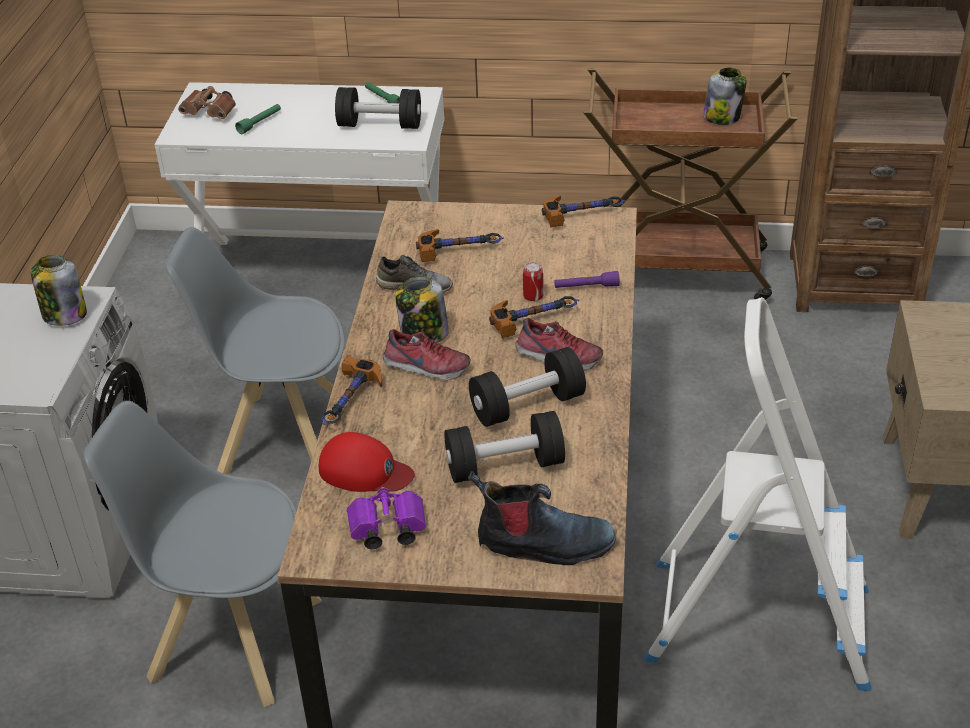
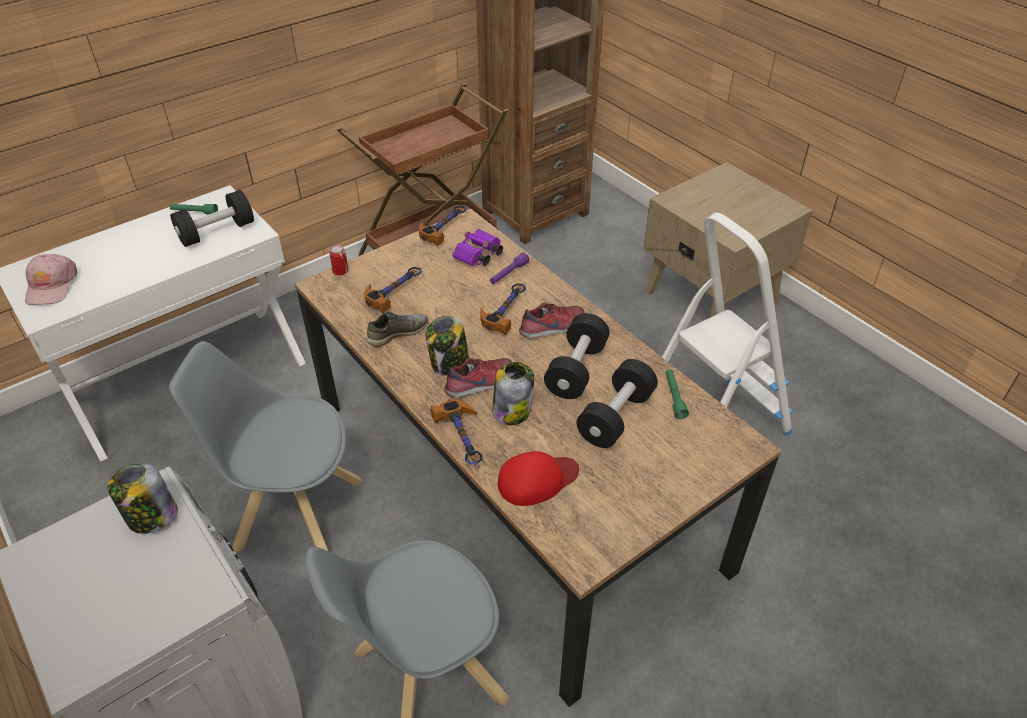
camera: 45 degrees left, 5 degrees up
grey chair [165,227,345,475] -> grey chair turned 45 degrees clockwise [169,341,363,553]
brown binoculars [178,86,236,119] -> pink cap [25,254,78,305]
green flashlight [235,104,281,134] -> green flashlight moved to [666,369,689,419]
purple binoculars [347,487,426,549] -> purple binoculars moved to [452,229,503,266]
boot [468,471,616,565] -> none
can [523,262,543,301] -> can moved to [329,245,349,275]
jar [703,67,746,125] -> jar moved to [492,362,534,425]

